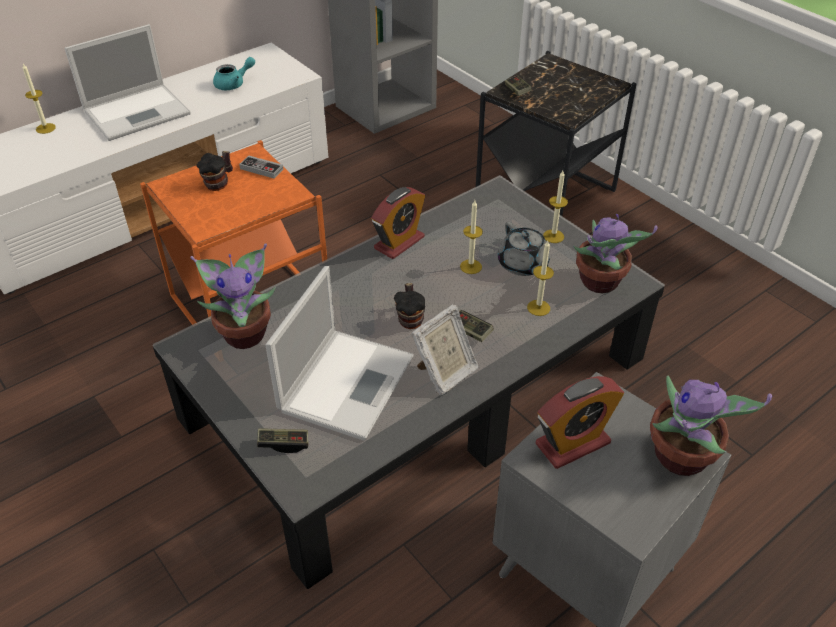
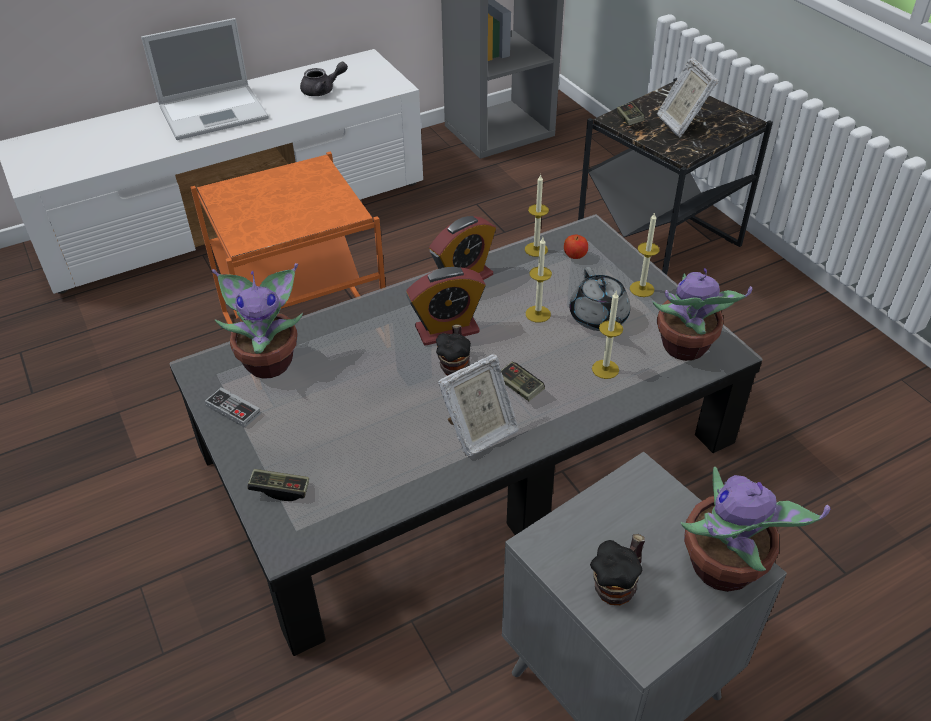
camera: 10 degrees right, 0 degrees up
candle [23,64,56,134] -> candle moved to [525,174,549,257]
mug [196,151,233,191] -> mug moved to [590,534,645,605]
turquoise teapot [213,57,255,90] -> grey teapot [300,62,348,96]
game controller [239,155,283,179] -> game controller moved to [205,387,261,428]
laptop [265,266,414,441] -> none
alarm clock [535,376,624,469] -> alarm clock moved to [406,267,486,346]
none -> apple [564,235,588,259]
none -> picture frame [657,57,719,137]

